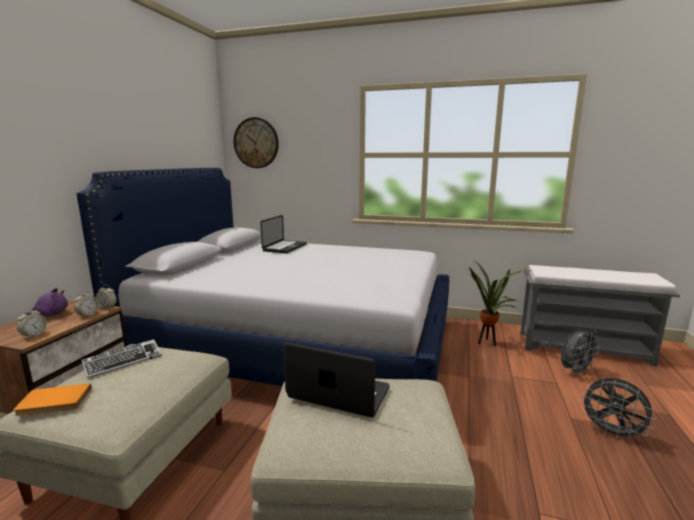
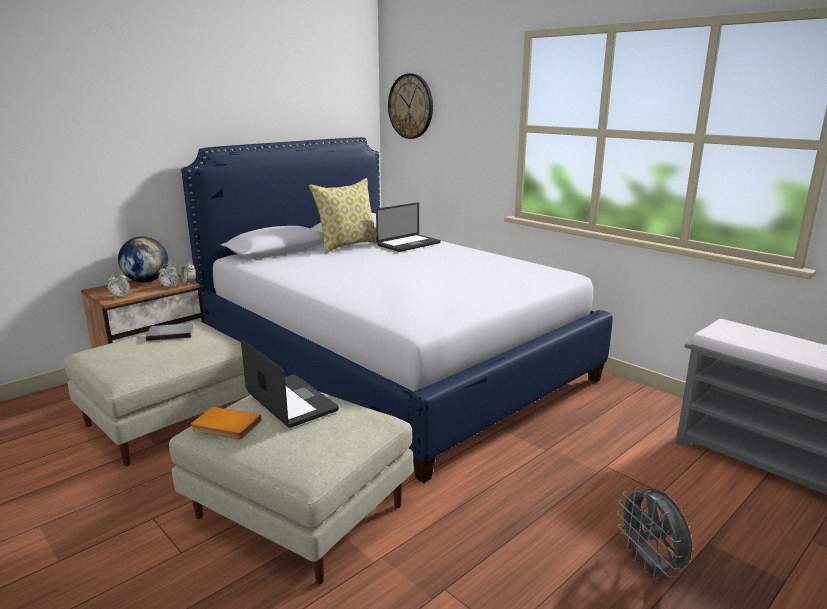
camera: 30 degrees right, 5 degrees up
orange book [13,383,92,416] -> orange book moved to [191,407,261,439]
purple plush toy [22,288,68,316] -> globe [118,236,168,282]
keyboard [81,339,162,378] -> grey book [146,323,194,341]
potted plant [465,260,533,346] -> none
grey fan [561,329,601,376] -> none
none -> pillow [309,178,377,254]

